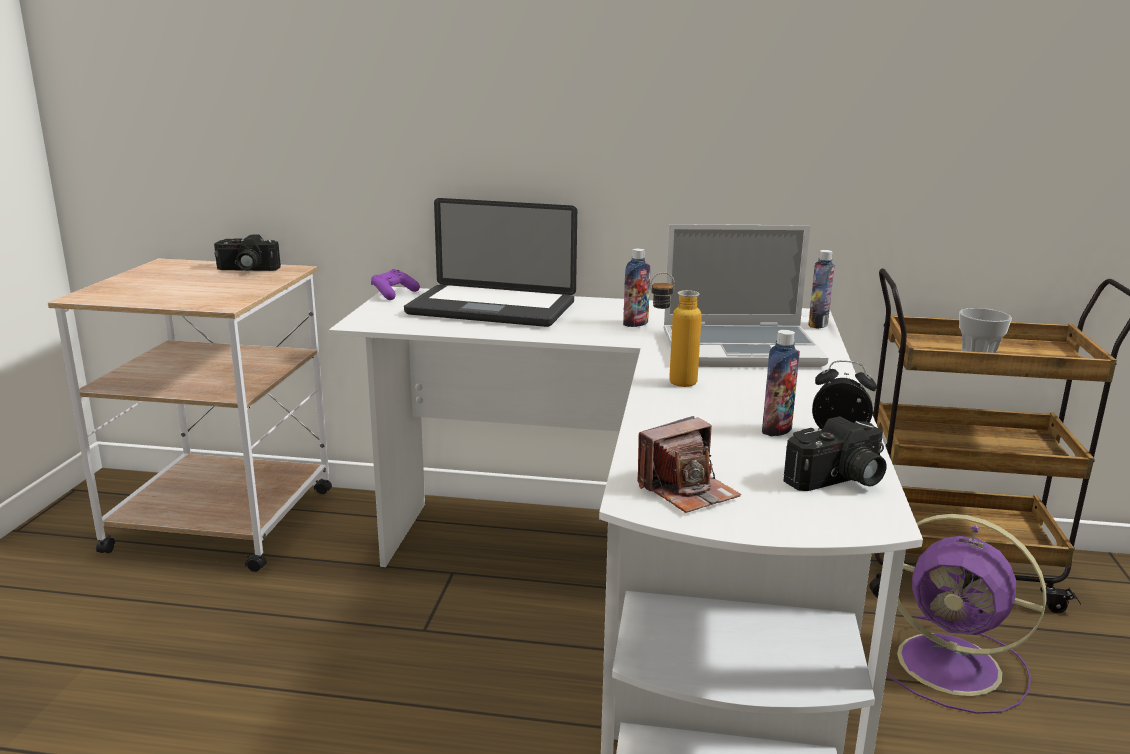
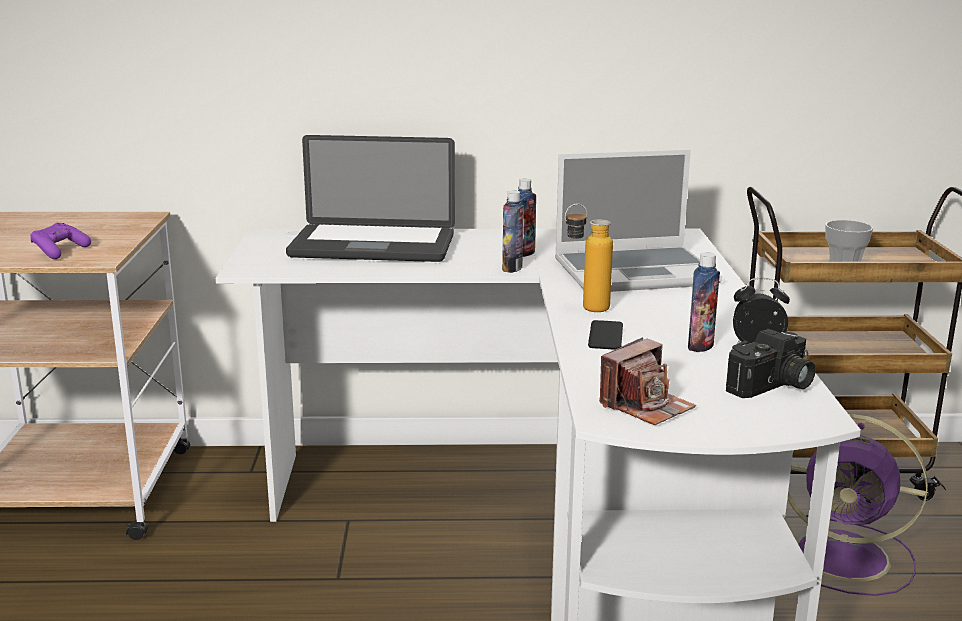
camera: 10 degrees left, 0 degrees up
camera [214,234,281,271] -> none
purple game controller [371,269,420,300] -> purple game controller moved to [30,223,91,259]
bottle [808,250,835,329] -> bottle moved to [502,191,524,273]
none -> phone [588,320,623,350]

